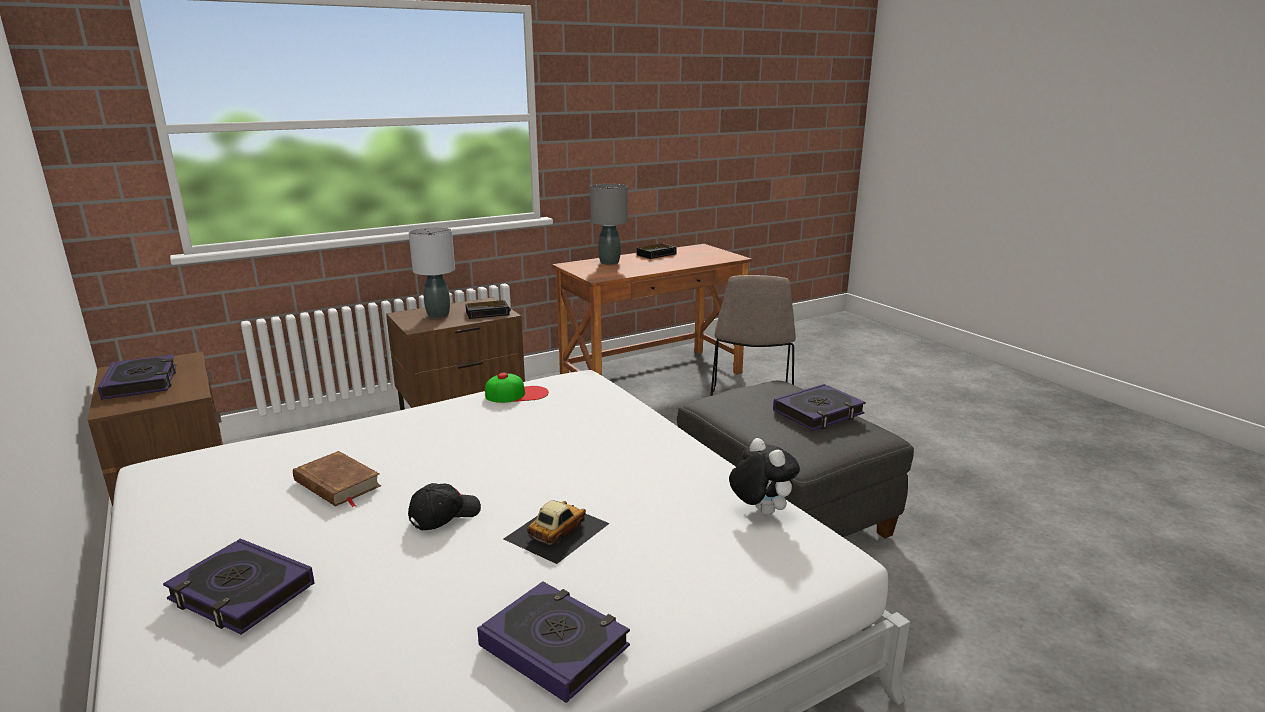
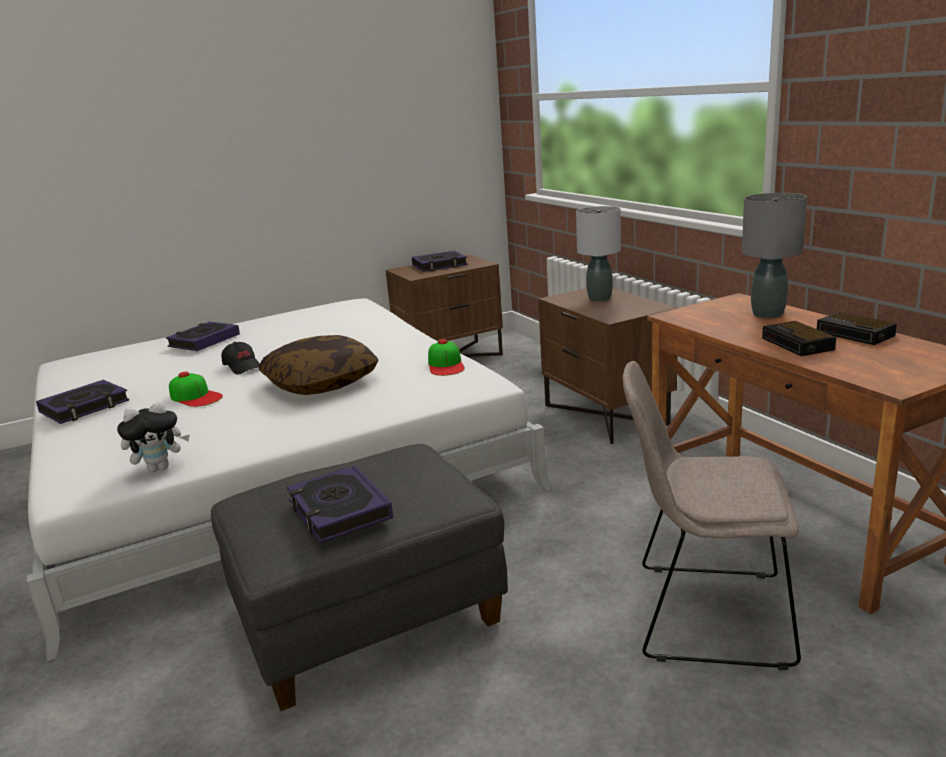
camera: 95 degrees right, 0 degrees up
brown book [293,451,381,507] -> none
alarm clock [465,300,511,319] -> alarm clock moved to [762,321,836,356]
toy car [504,500,610,564] -> cap [169,372,223,407]
none -> pillow [258,335,379,395]

